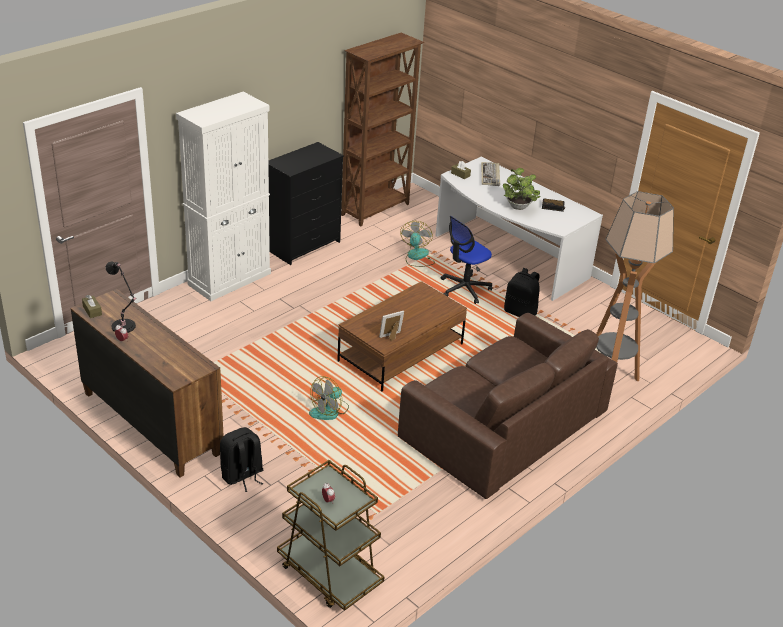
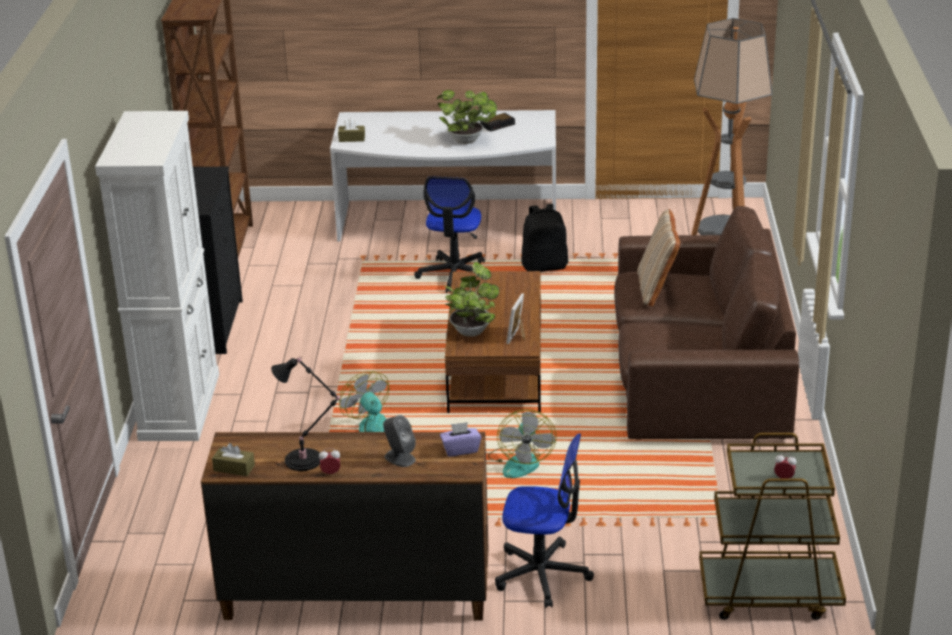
camera: 40 degrees left, 5 degrees down
black backpack [220,427,263,492] -> office chair [495,433,594,608]
fan [400,221,435,267] -> fan moved to [339,371,412,432]
keyboard [481,162,500,186] -> none
none -> grey speaker [383,415,416,467]
none -> purple tissue box [440,422,481,457]
none -> potted plant [445,262,499,337]
none -> beige pillow [637,209,680,307]

